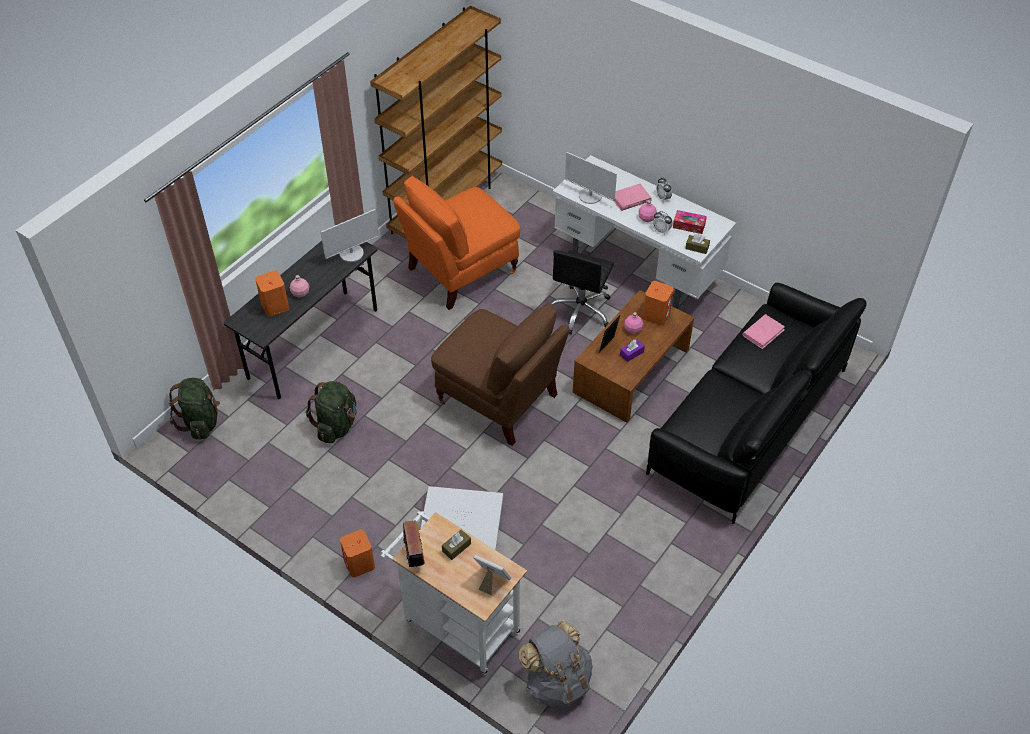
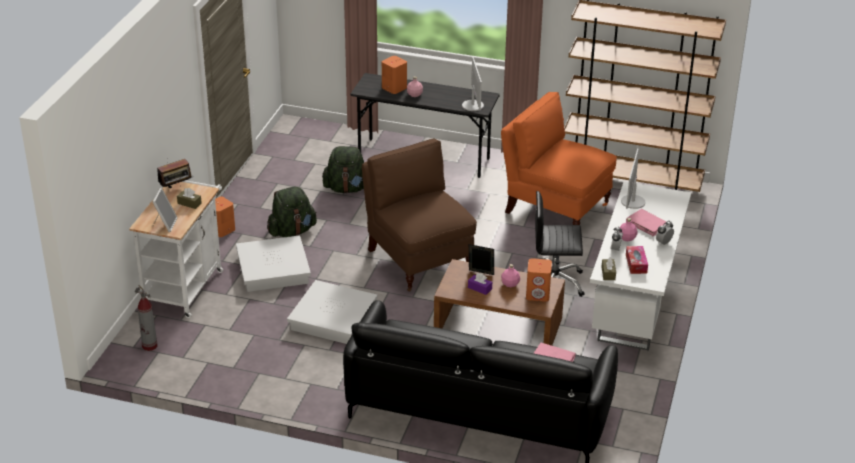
camera: 70 degrees right, 15 degrees down
green backpack [169,378,220,440] -> green backpack moved to [267,187,317,237]
monitor [321,209,379,262] -> monitor turned 135 degrees counterclockwise [462,57,484,111]
brown chair [431,303,569,446] -> brown chair turned 135 degrees clockwise [362,139,477,291]
grey backpack [519,621,593,708] -> fire extinguisher [135,285,157,351]
none -> white storage box [287,280,377,344]

